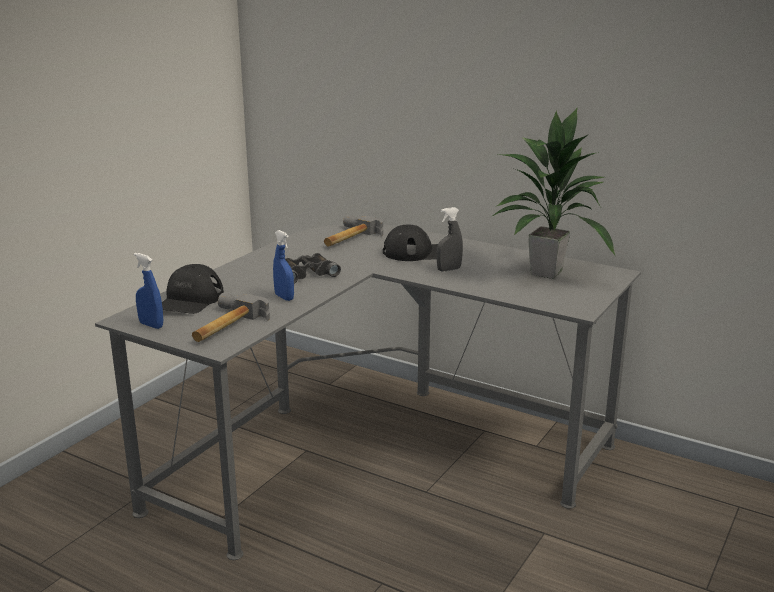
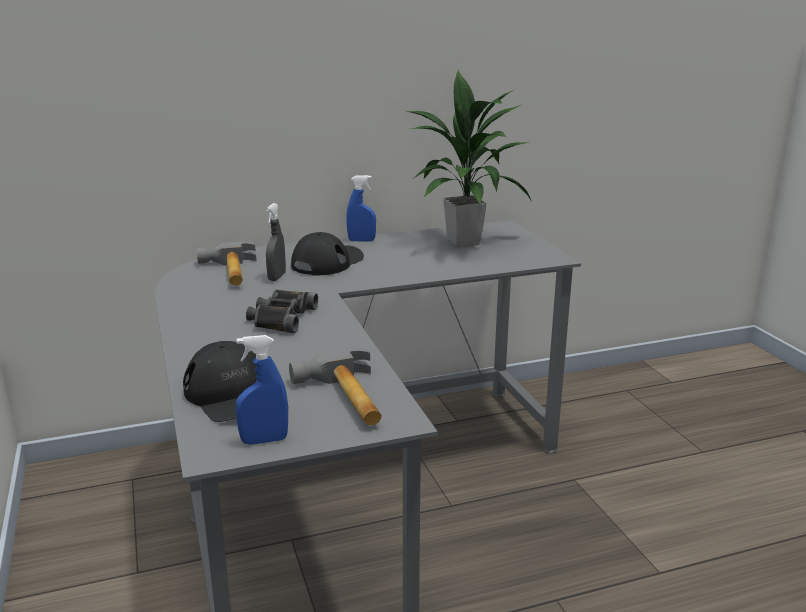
camera: 50 degrees left, 0 degrees up
blue spray bottle [273,230,294,301] -> blue spray bottle moved to [347,175,376,242]
grey spray bottle [436,207,463,271] -> grey spray bottle moved to [266,203,286,281]

